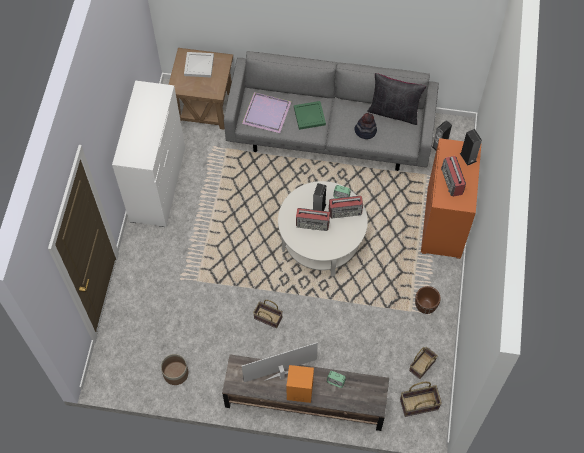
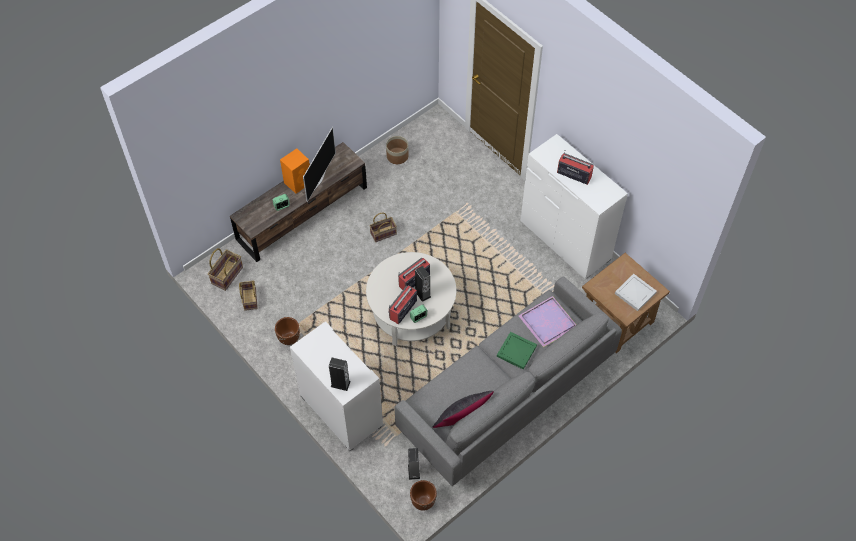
camera: 130 degrees right, 5 degrees down
hat [354,113,377,139] -> none
orange cabinet [421,138,481,259] -> white cabinet [290,322,383,451]
radio [441,156,466,197] -> radio moved to [557,152,594,185]
none -> brown planter [410,480,437,511]

